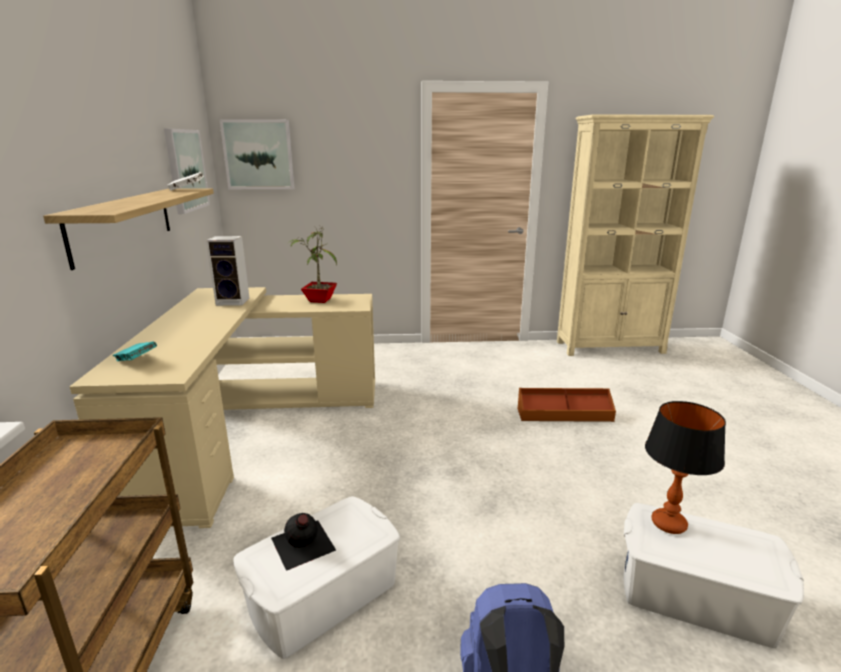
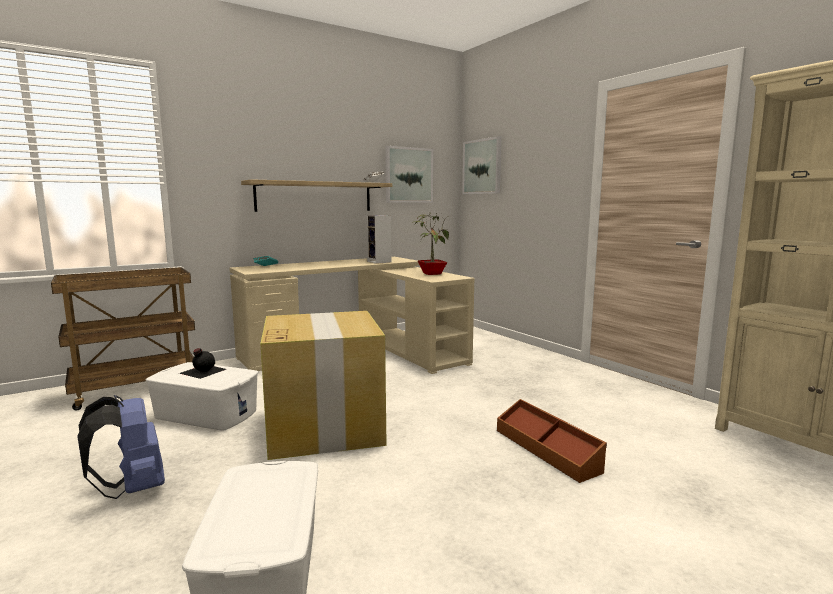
camera: 60 degrees right, 10 degrees down
table lamp [645,401,726,534] -> none
none -> cardboard box [260,311,387,460]

